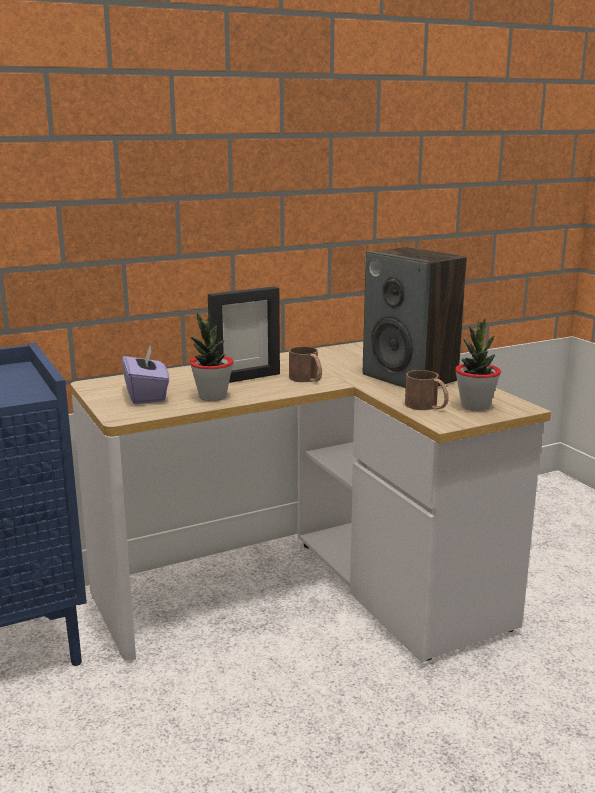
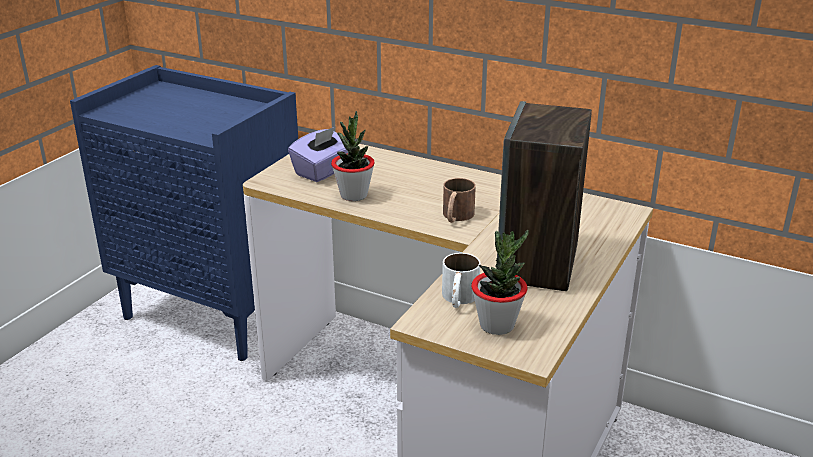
camera: 55 degrees right, 10 degrees up
picture frame [208,286,280,383] -> none
brown mug [405,370,449,410] -> white mug [442,253,481,308]

